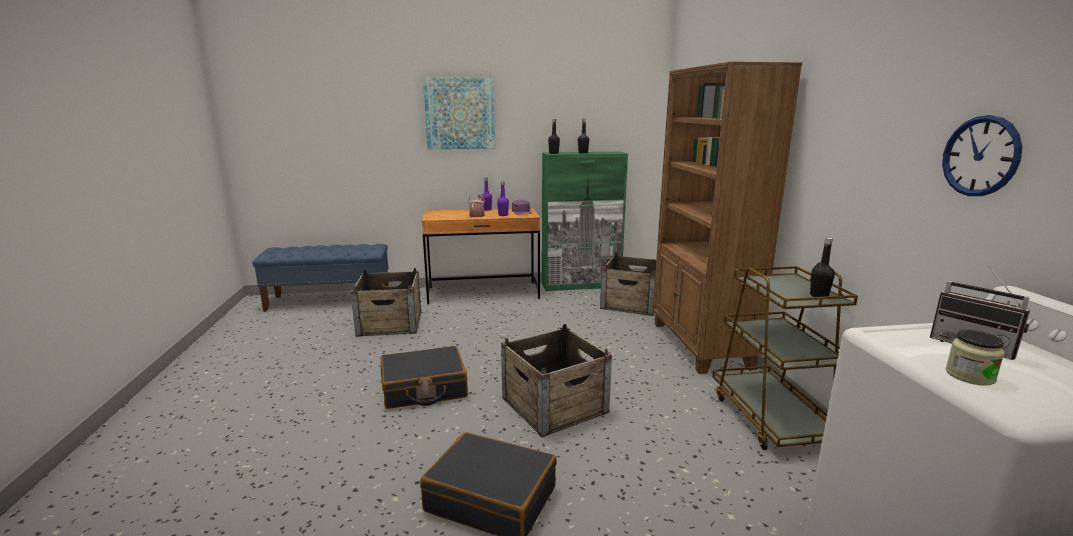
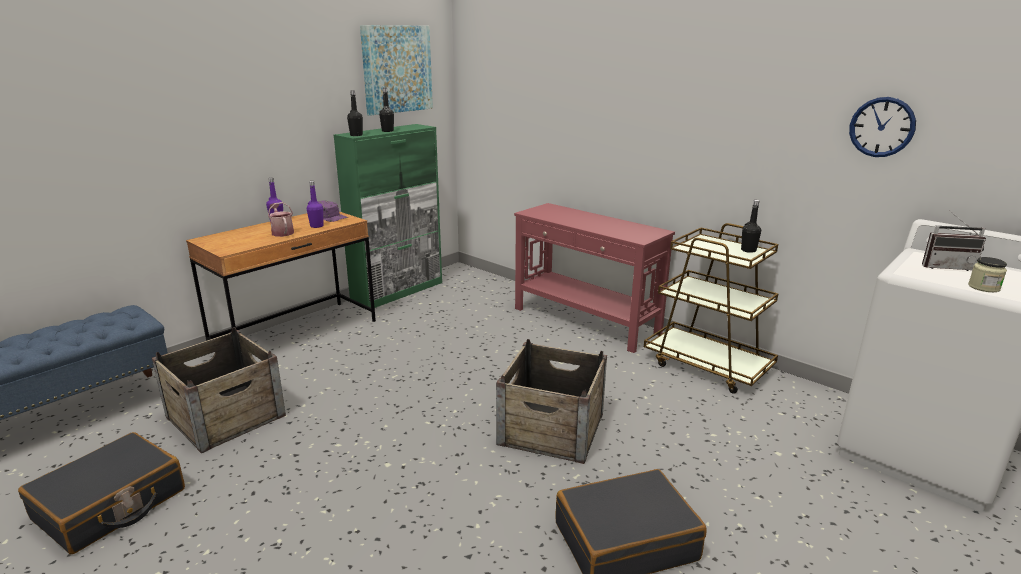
camera: 40 degrees left, 5 degrees up
black suitcase [381,346,468,409] -> black suitcase moved to [18,432,185,555]
picture [423,77,495,149] -> picture moved to [360,25,433,116]
crate [600,252,656,316] -> none
brown bookcase [653,62,802,374] -> red console table [514,203,675,353]

